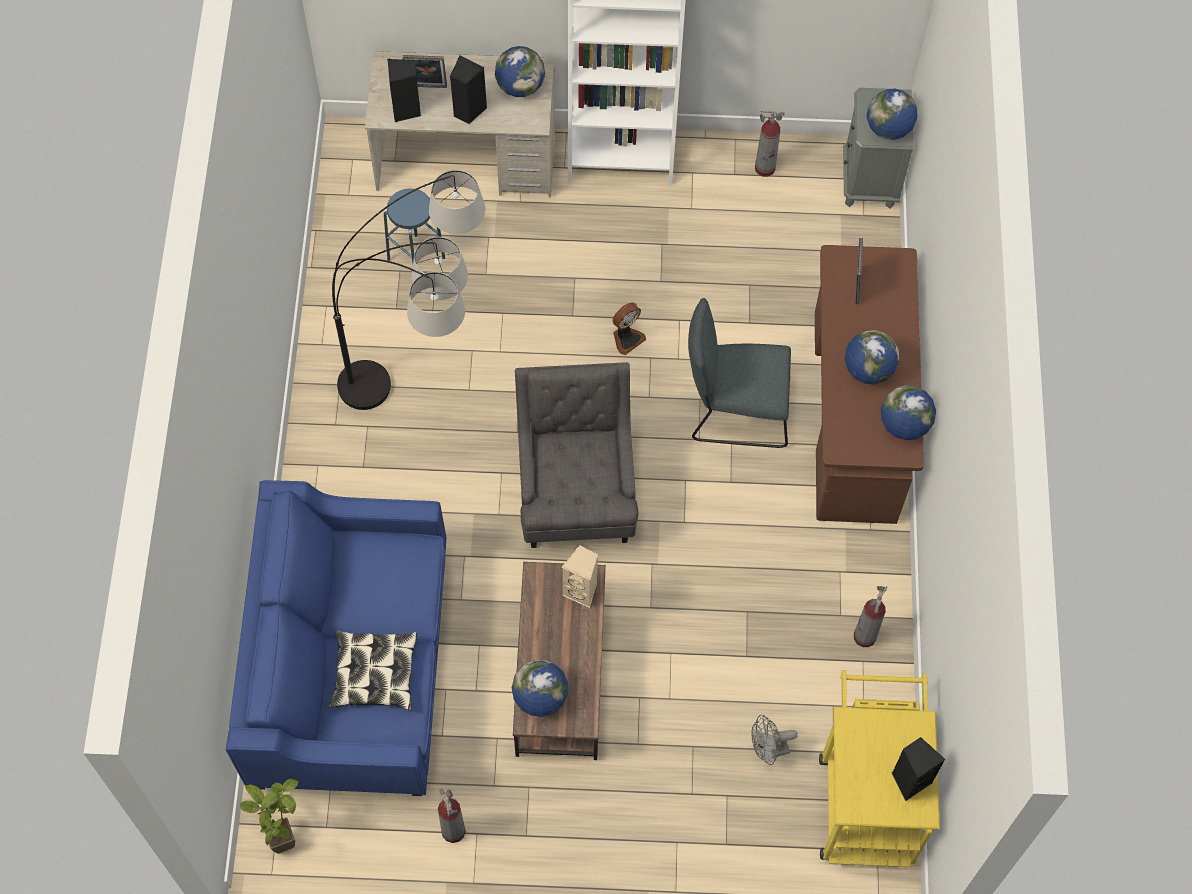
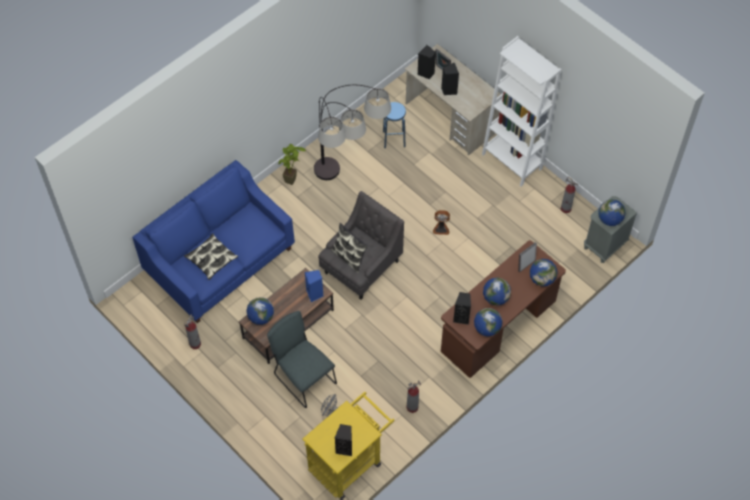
camera: 45 degrees right, 5 degrees down
potted plant [239,779,298,853] -> potted plant moved to [279,144,306,185]
globe [495,46,545,97] -> globe moved to [530,259,558,286]
beige speaker [562,545,598,608] -> blue speaker [305,270,323,302]
grey chair [688,298,791,448] -> grey chair moved to [267,311,337,408]
none -> pillow [331,223,368,273]
none -> black speaker [453,292,471,325]

